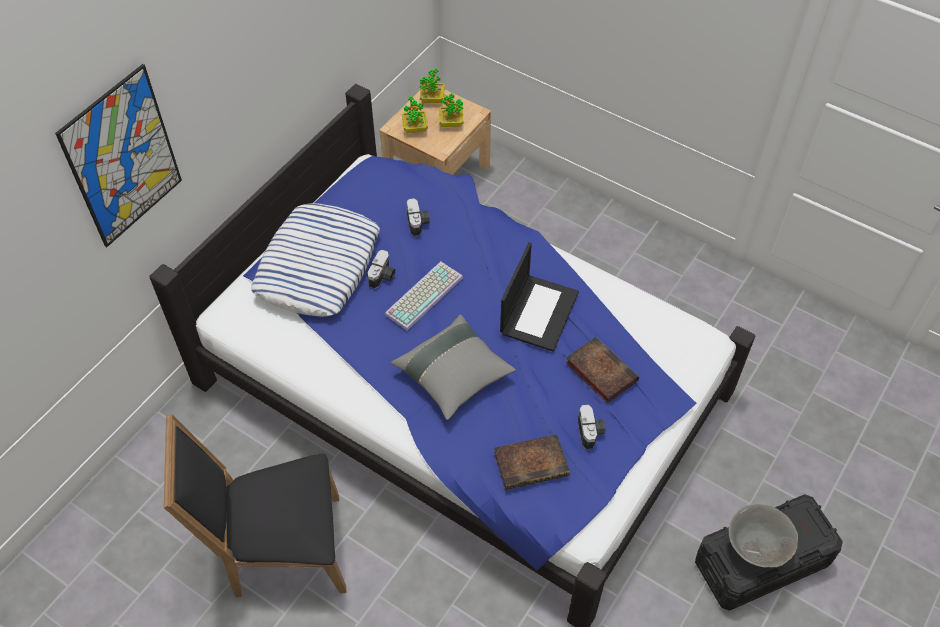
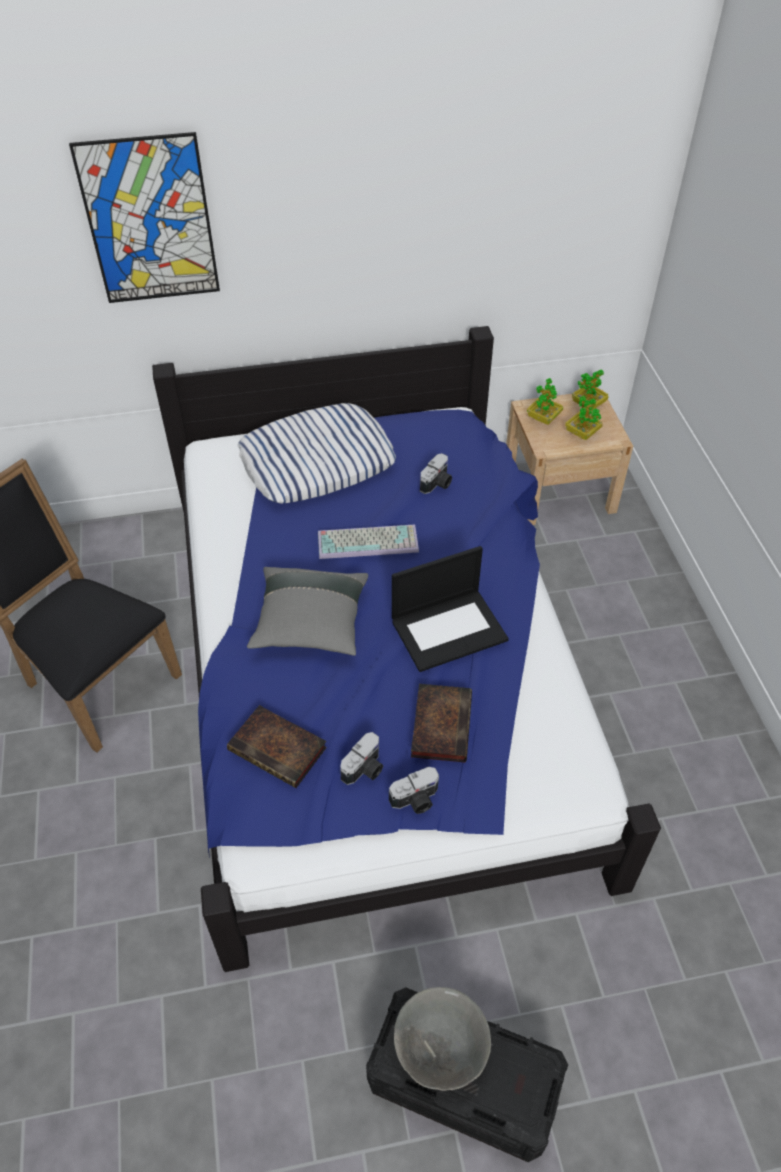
camera: 45 degrees right, 5 degrees down
camera [368,250,396,289] -> camera moved to [389,767,439,814]

